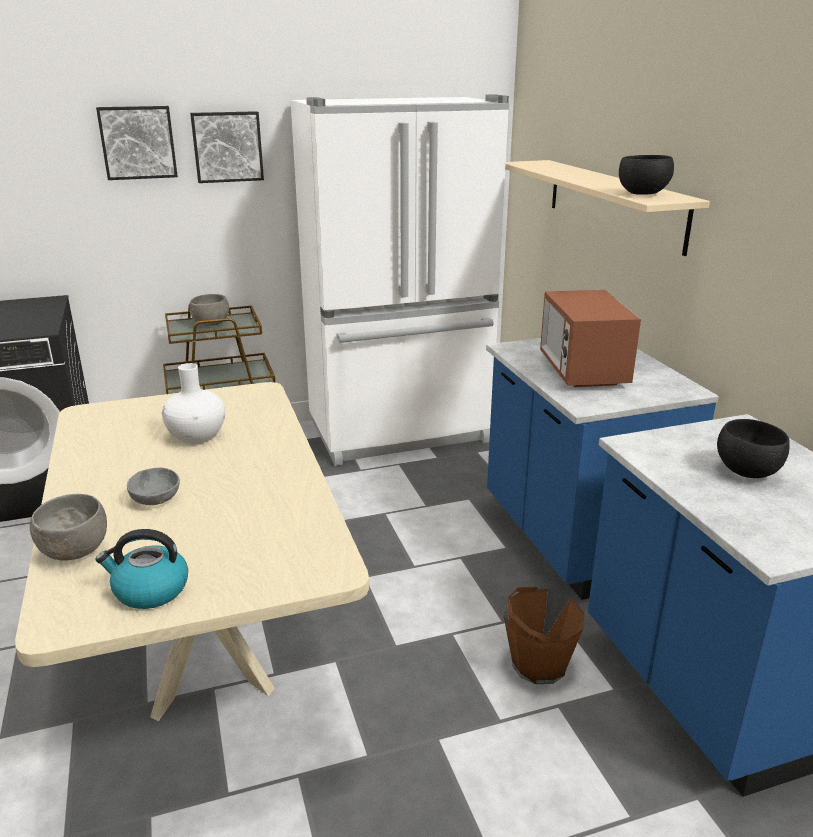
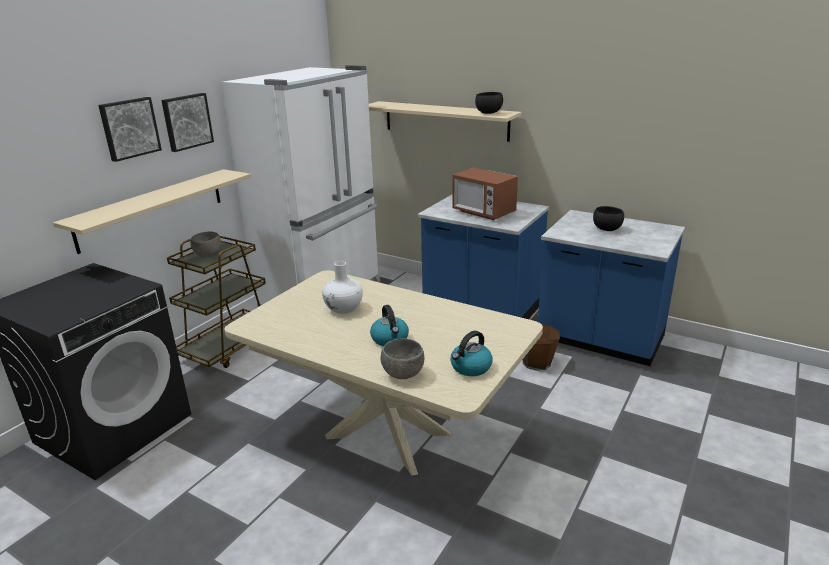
camera: 40 degrees left, 0 degrees up
grey bowl [127,467,180,505] -> kettle [370,305,409,346]
none -> beige shelf [53,169,251,254]

